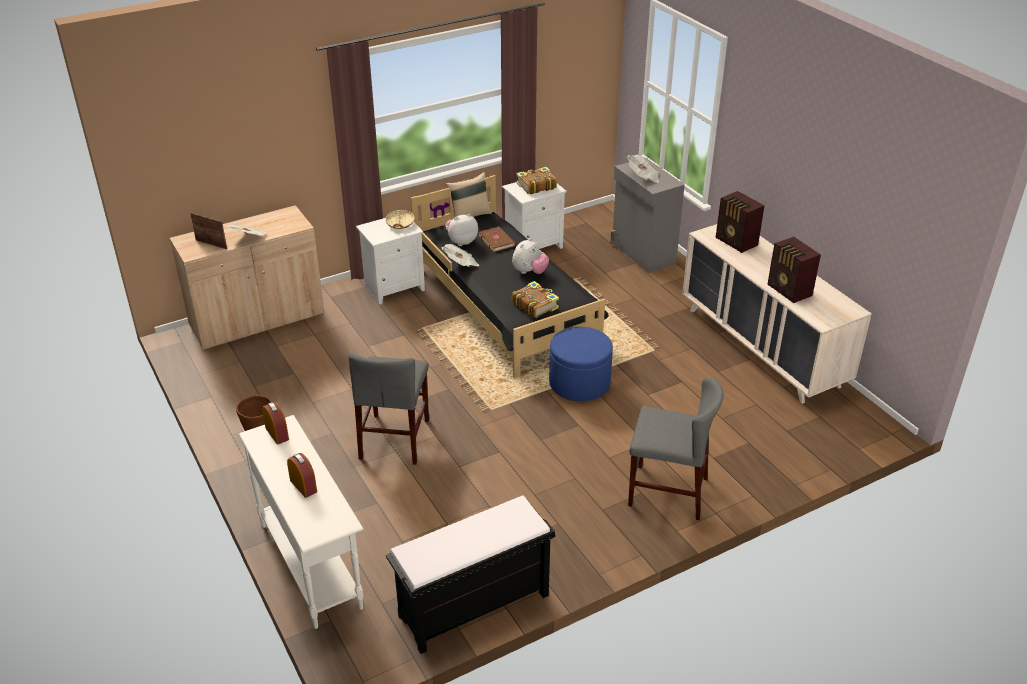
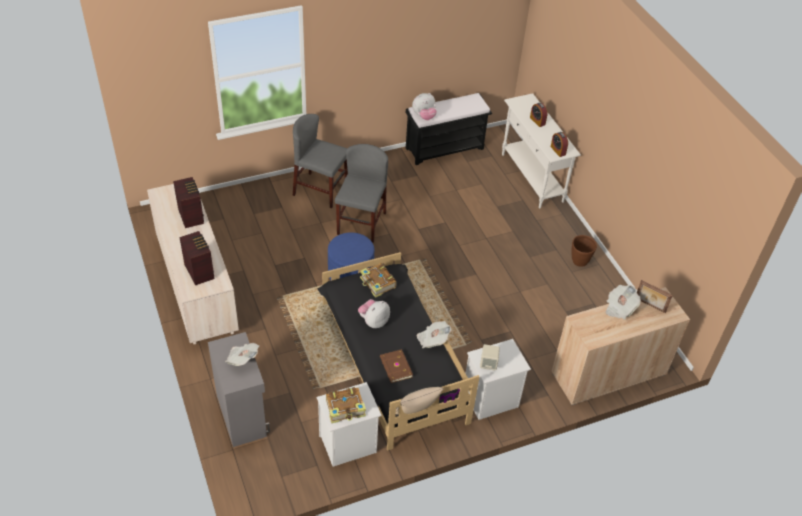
camera: 175 degrees left, 10 degrees up
grey chair [348,352,429,465] -> grey chair moved to [335,144,388,243]
beige bowl [386,210,415,229] -> beige speaker [480,344,500,370]
plush toy [445,214,478,246] -> plush toy moved to [412,93,437,120]

